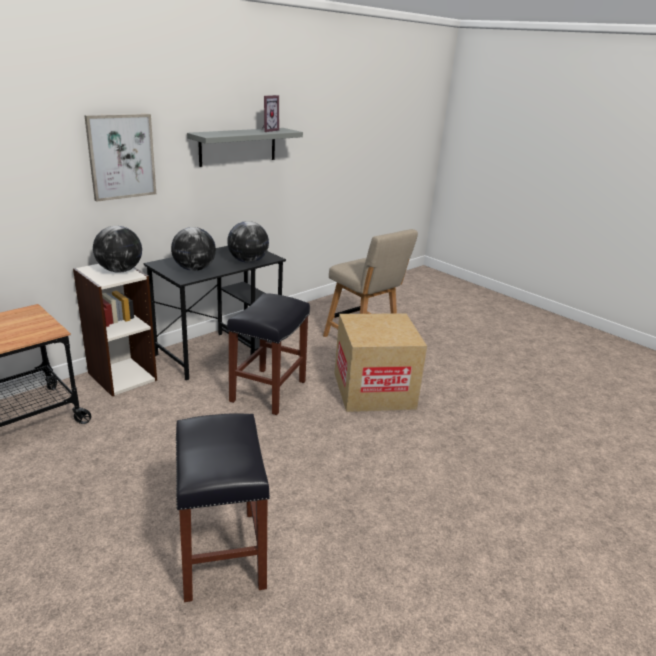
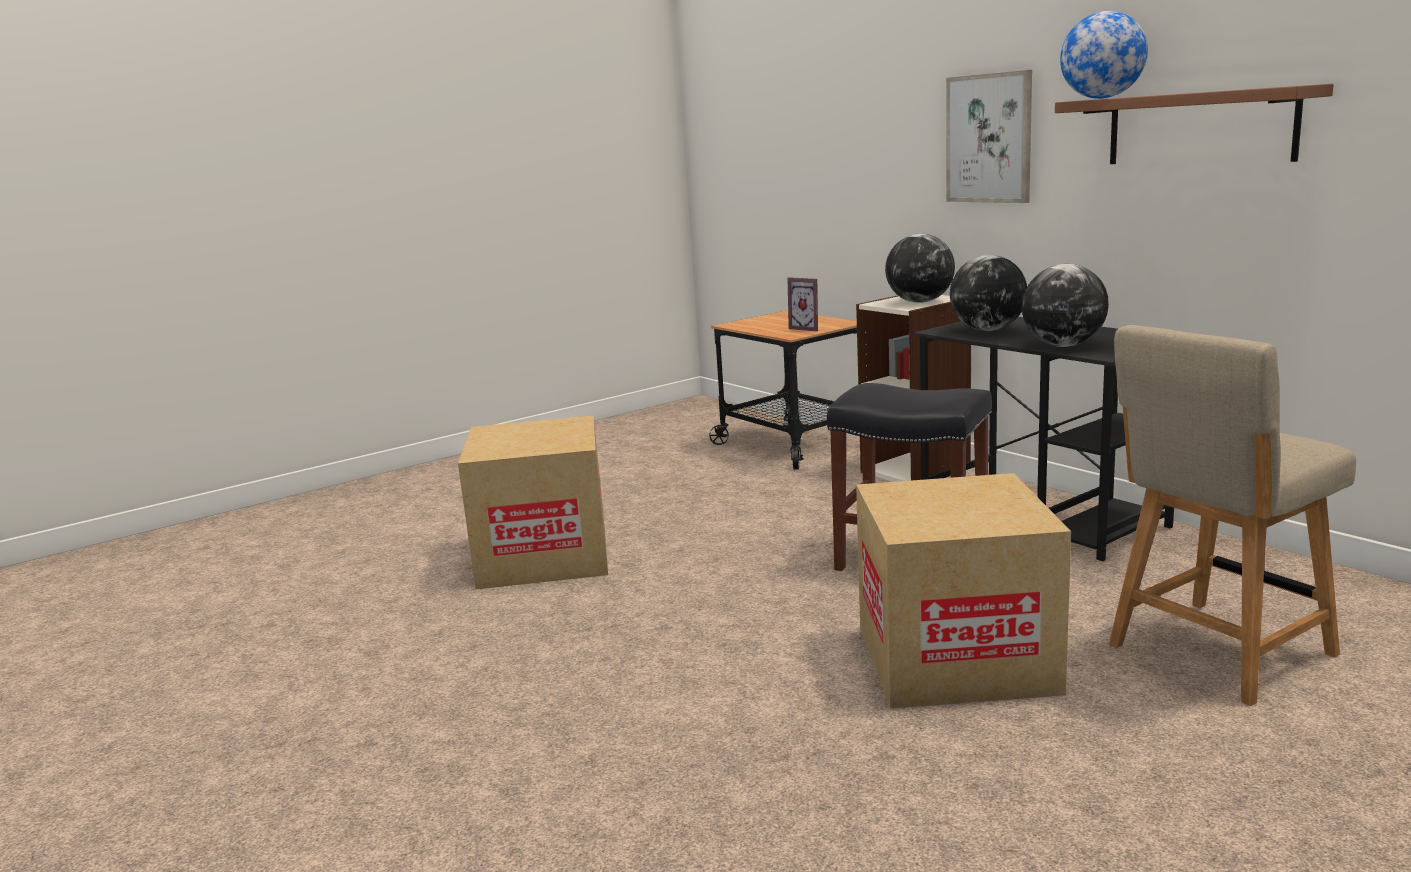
camera: 100 degrees right, 10 degrees down
black stool [176,413,270,602] -> cardboard box [458,415,608,589]
grey shelf [187,128,303,167] -> brown shelf [1055,84,1334,164]
picture frame [262,95,279,132] -> picture frame moved to [787,277,818,331]
none -> globe [1060,11,1148,99]

